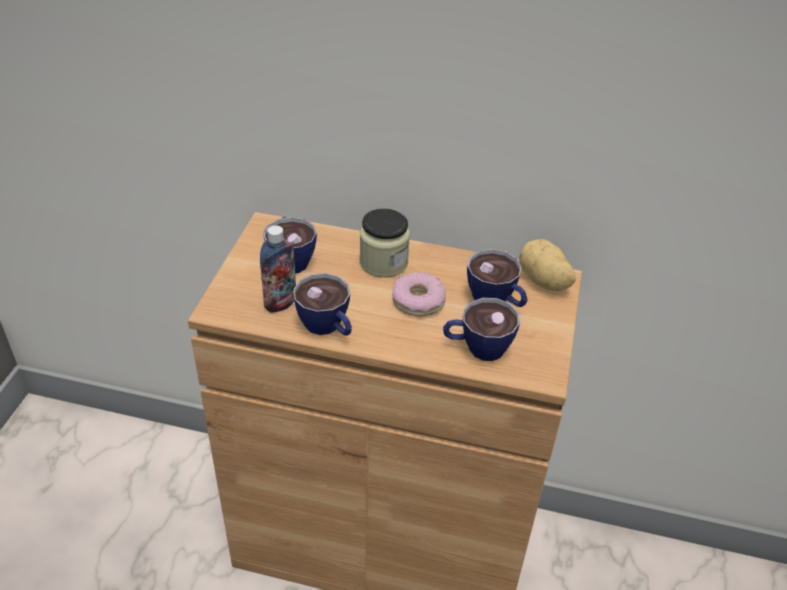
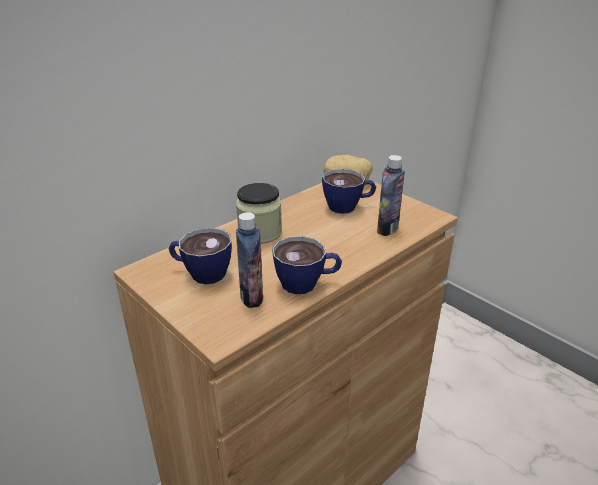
camera: 55 degrees left, 10 degrees down
donut [392,272,446,316] -> none
cup [443,298,520,361] -> bottle [377,155,405,236]

